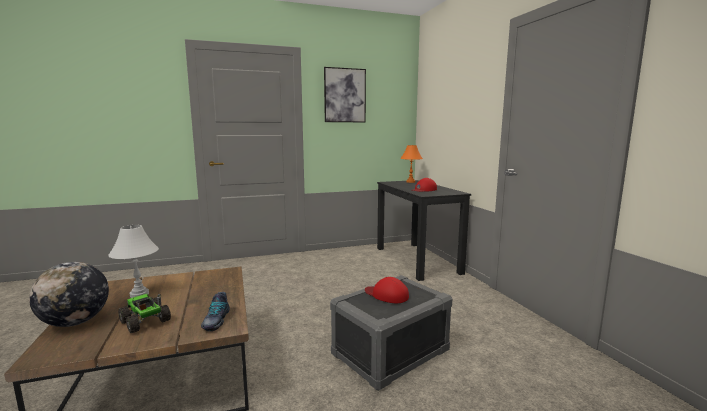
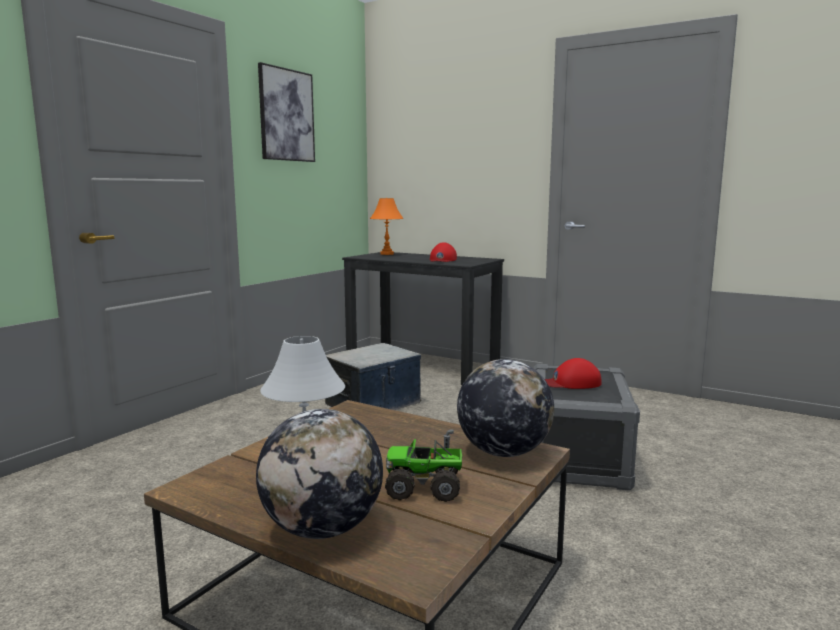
camera: 40 degrees left, 0 degrees up
shoe [201,292,230,331] -> globe [457,359,554,457]
none -> storage box [325,343,421,410]

